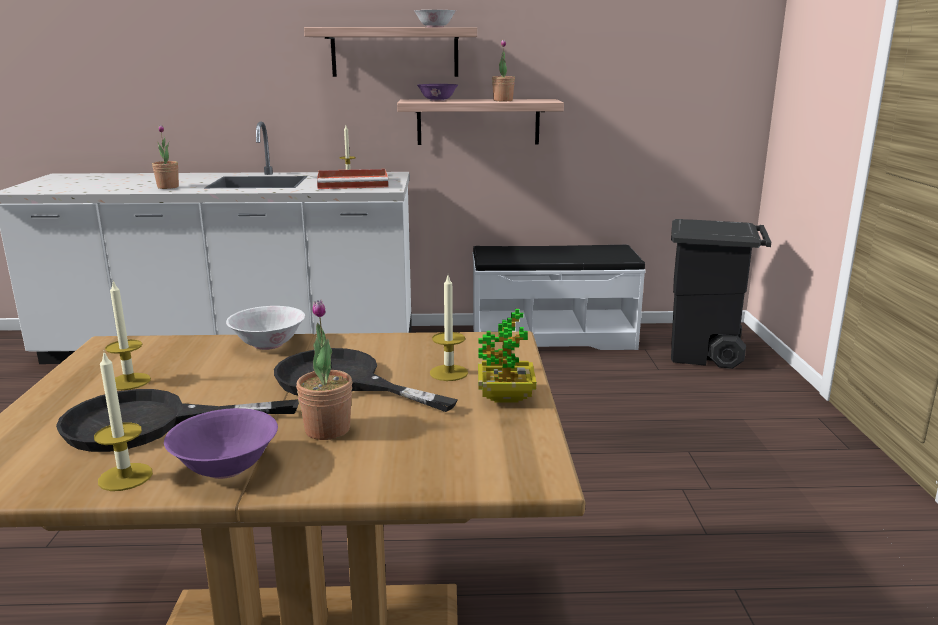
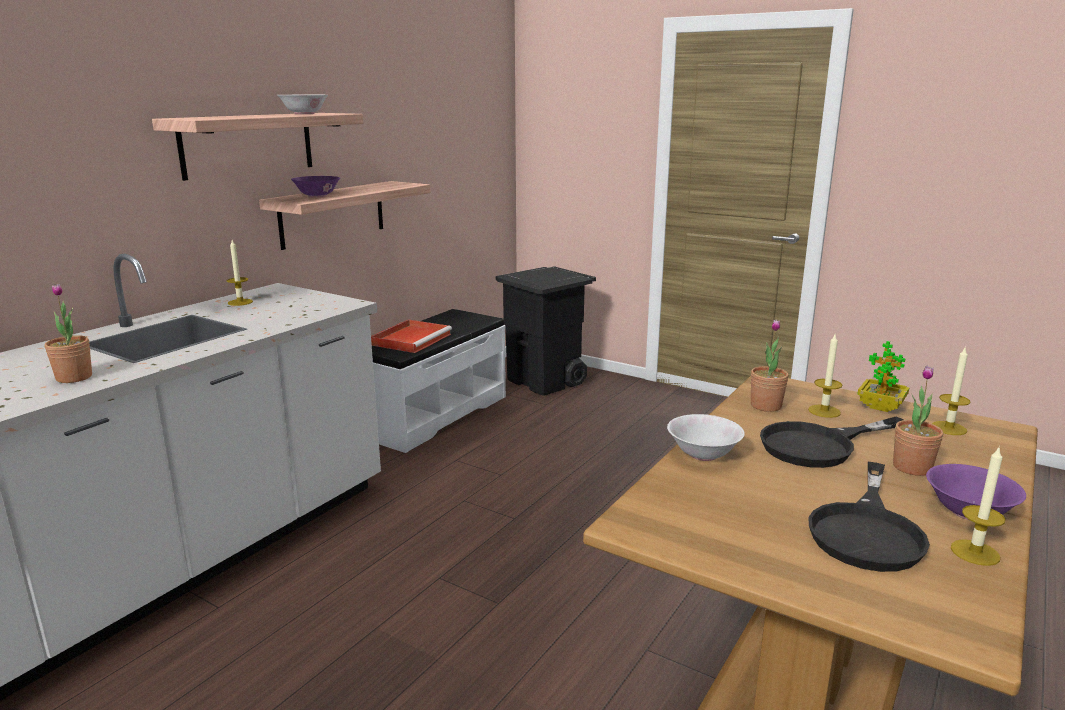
camera: 55 degrees left, 0 degrees up
candle [105,281,151,390] -> candle moved to [932,348,971,435]
red tray [317,169,389,189] -> red tray moved to [371,319,452,353]
potted plant [492,40,515,101] -> potted plant moved to [751,319,789,412]

